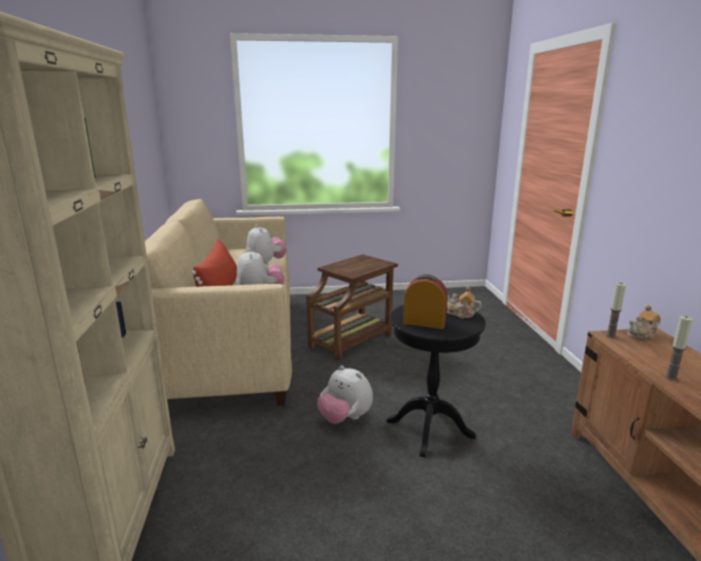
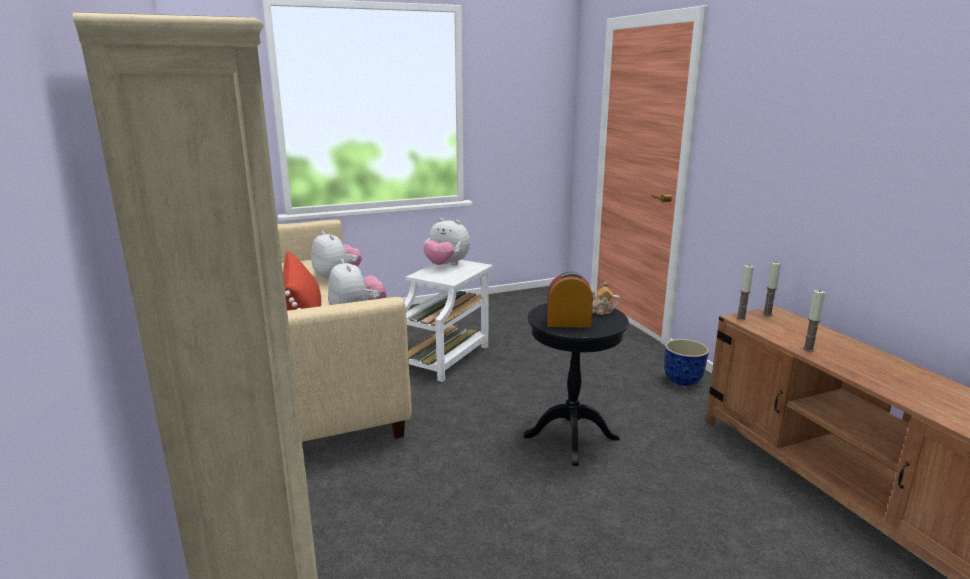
camera: 15 degrees left, 0 degrees up
brown side table [306,254,398,361] -> white side table [404,260,493,382]
plush toy [317,366,373,424] -> plush toy moved to [423,218,470,265]
teapot [627,305,661,339] -> candle [763,261,781,316]
none -> planter [665,339,709,386]

